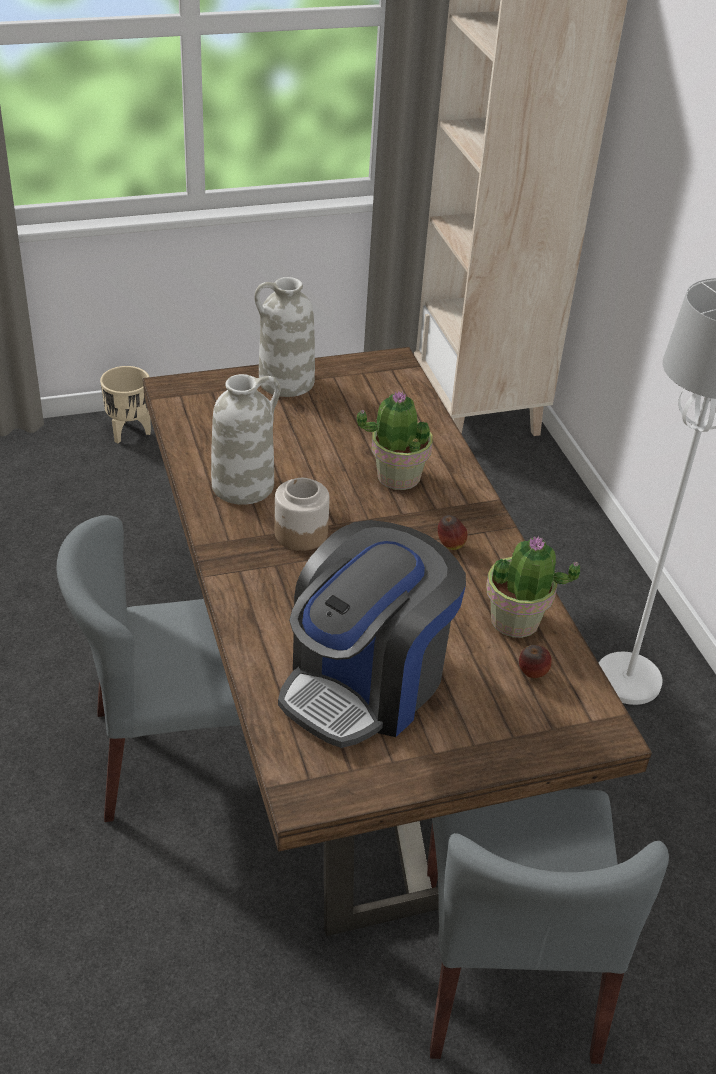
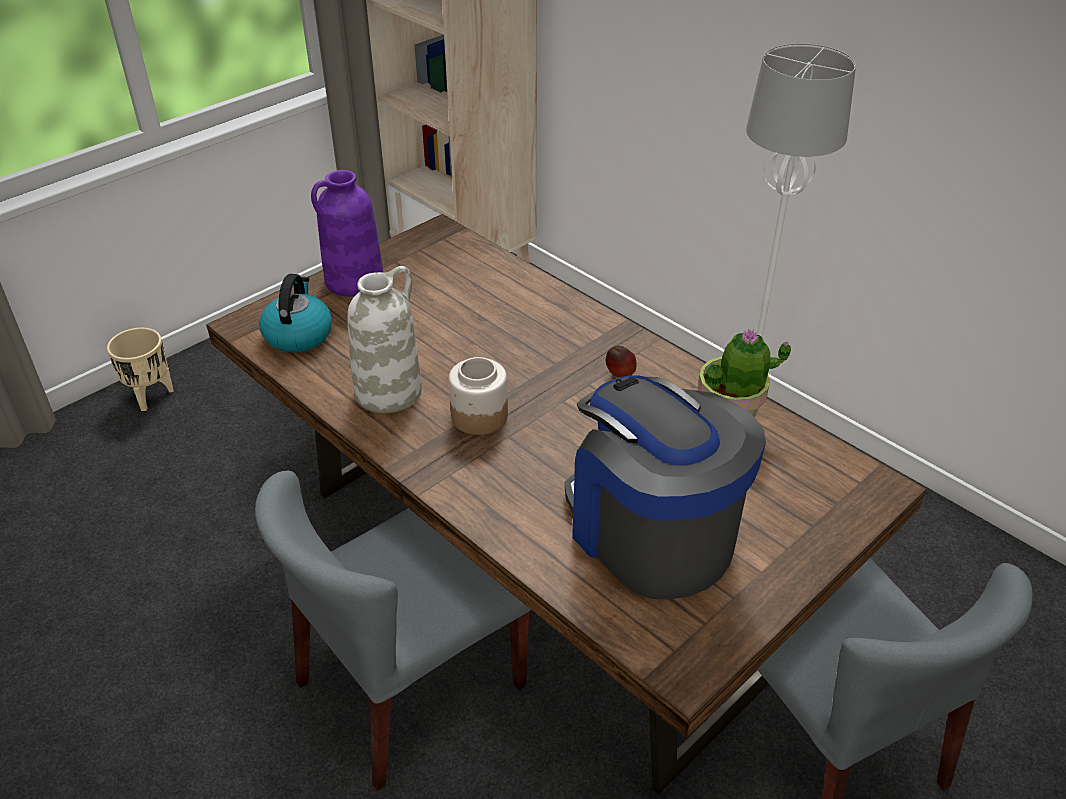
camera: 25 degrees left, 0 degrees up
white vase [254,277,315,397] -> purple vase [311,170,383,297]
coffee machine [278,520,466,748] -> coffee machine turned 135 degrees clockwise [565,375,766,600]
potted plant [357,391,433,490] -> none
apple [519,645,552,678] -> none
none -> kettle [259,274,332,353]

